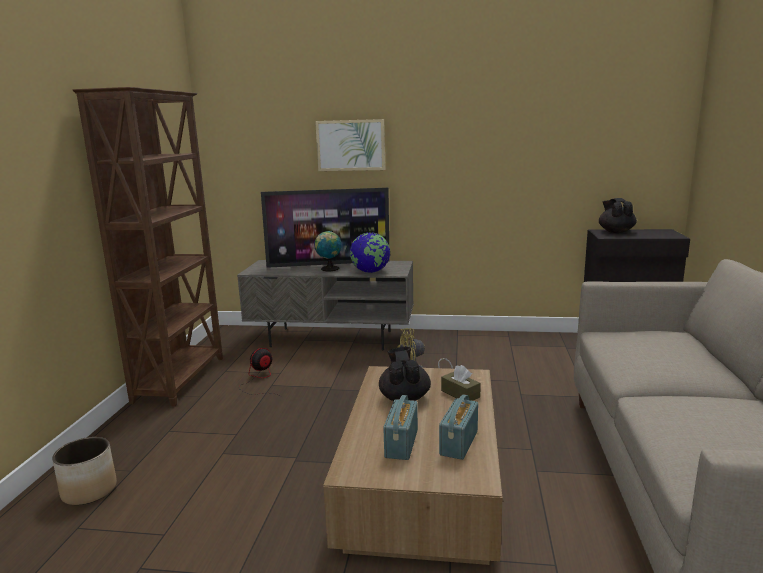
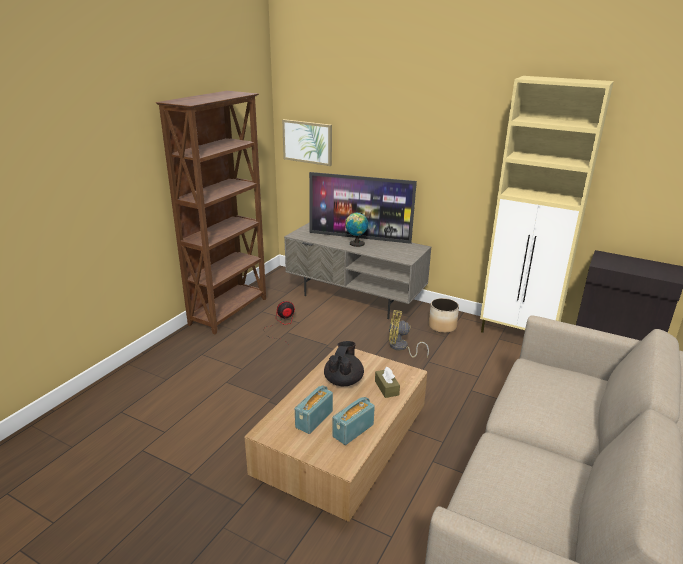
camera: 20 degrees right, 10 degrees up
planter [52,437,117,505] -> planter moved to [429,298,459,333]
picture [315,119,386,171] -> picture moved to [282,119,332,166]
globe [350,232,390,273] -> none
black teapot [599,198,637,233] -> none
none -> beige cabinet [480,76,614,333]

